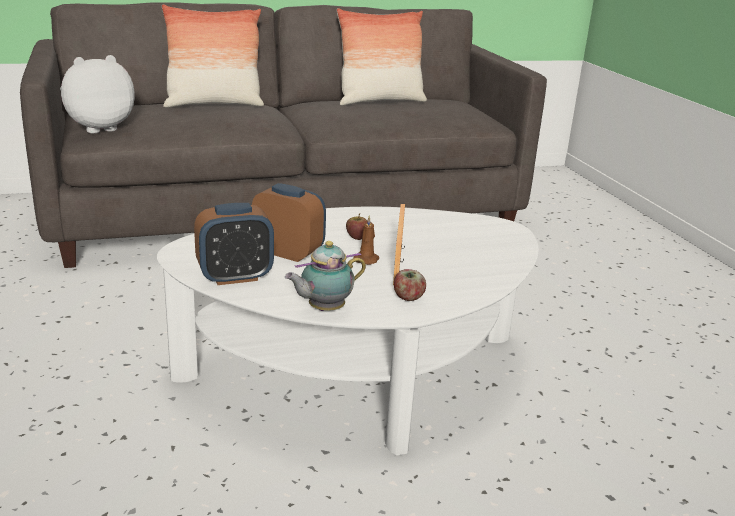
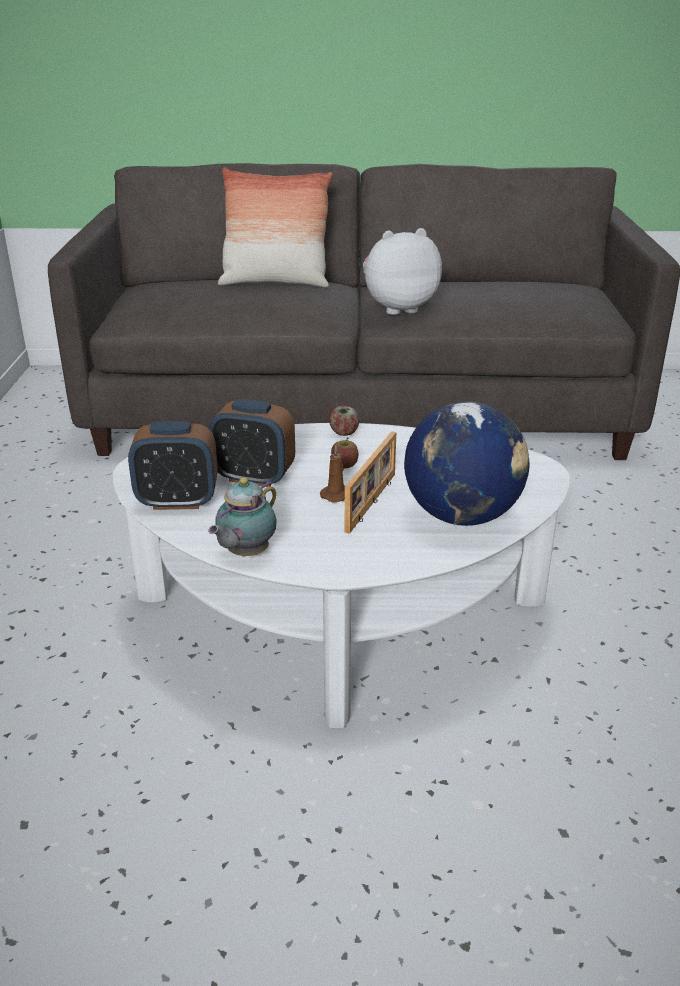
camera: 20 degrees right, 5 degrees up
plush toy [60,55,135,133] -> plush toy moved to [363,228,442,315]
alarm clock [252,183,326,262] -> alarm clock turned 150 degrees clockwise [209,399,295,487]
teapot [285,241,366,311] -> teapot turned 45 degrees counterclockwise [208,478,277,556]
pillow [337,8,427,105] -> none
apple [394,269,426,301] -> apple moved to [329,406,359,436]
none -> globe [404,401,530,526]

